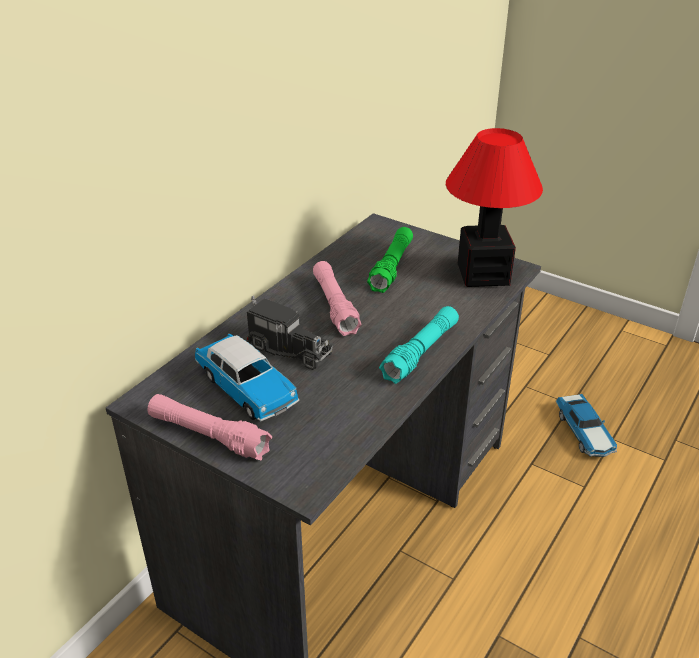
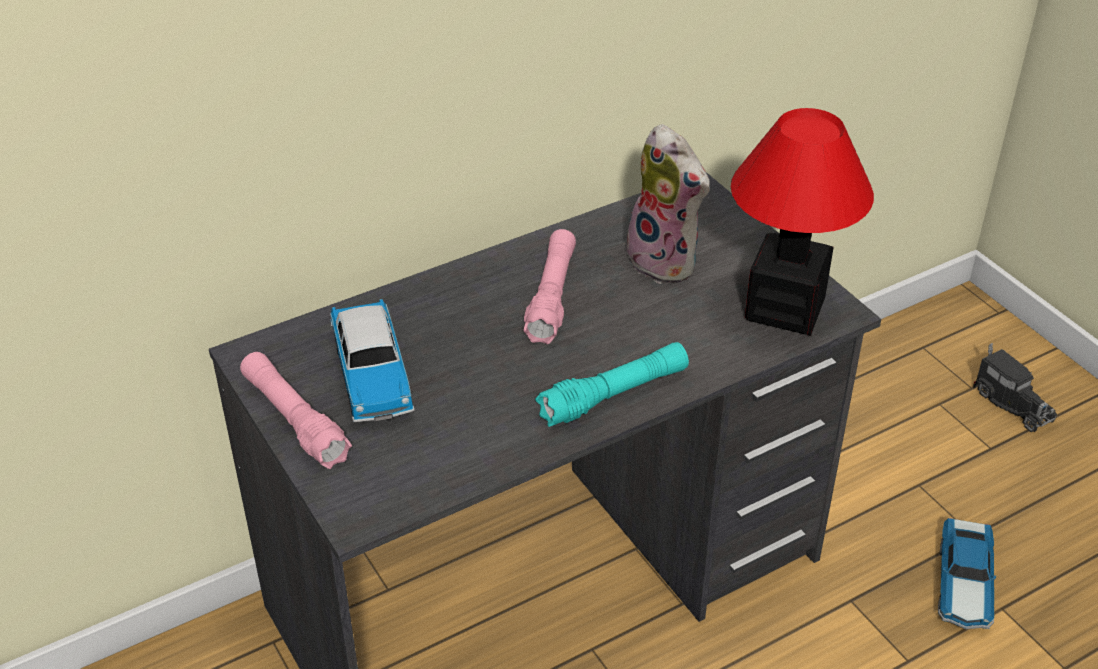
camera: 25 degrees right, 5 degrees up
toy truck [247,295,333,370] -> toy truck moved to [973,343,1057,432]
green flashlight [367,227,413,293] -> plush toy [622,124,710,284]

